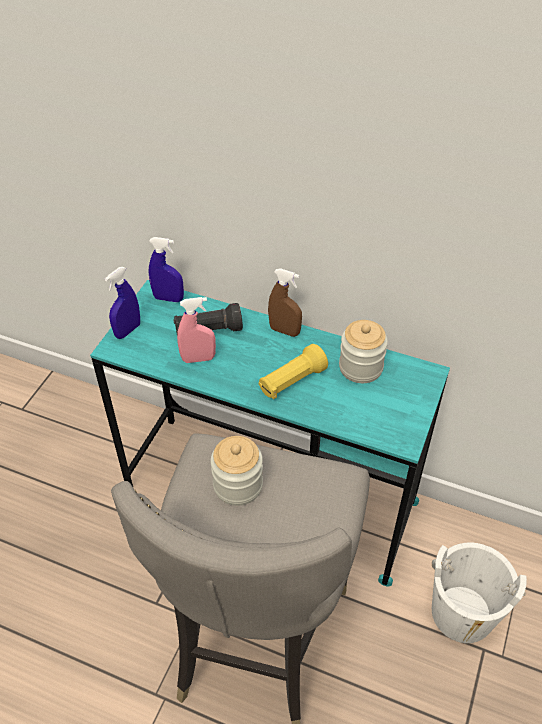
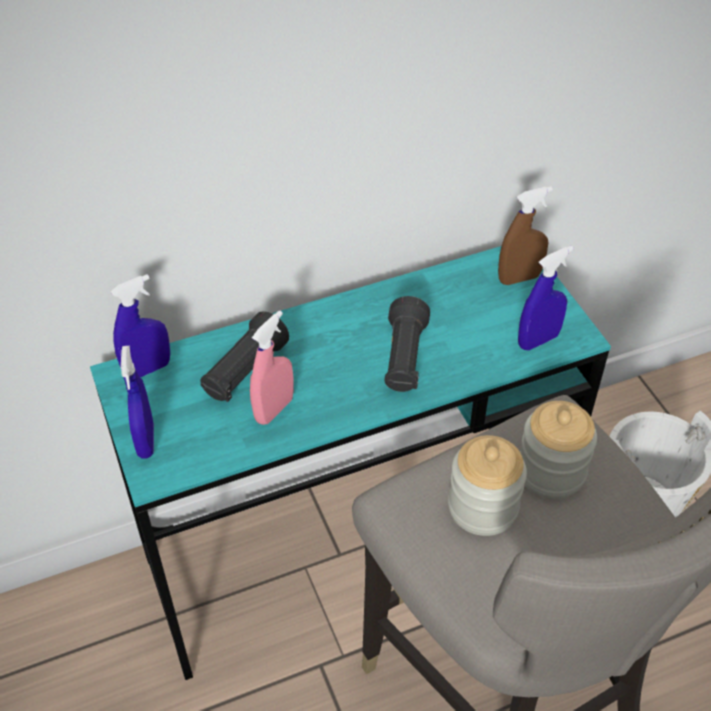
camera: 45 degrees left, 0 degrees up
yellow flashlight [258,344,328,399] -> black flashlight [384,296,430,392]
brown spray bottle [268,268,302,337] -> brown spray bottle moved to [498,186,553,285]
jar [339,320,388,383] -> jar moved to [520,401,597,499]
none -> blue spray bottle [518,246,574,350]

